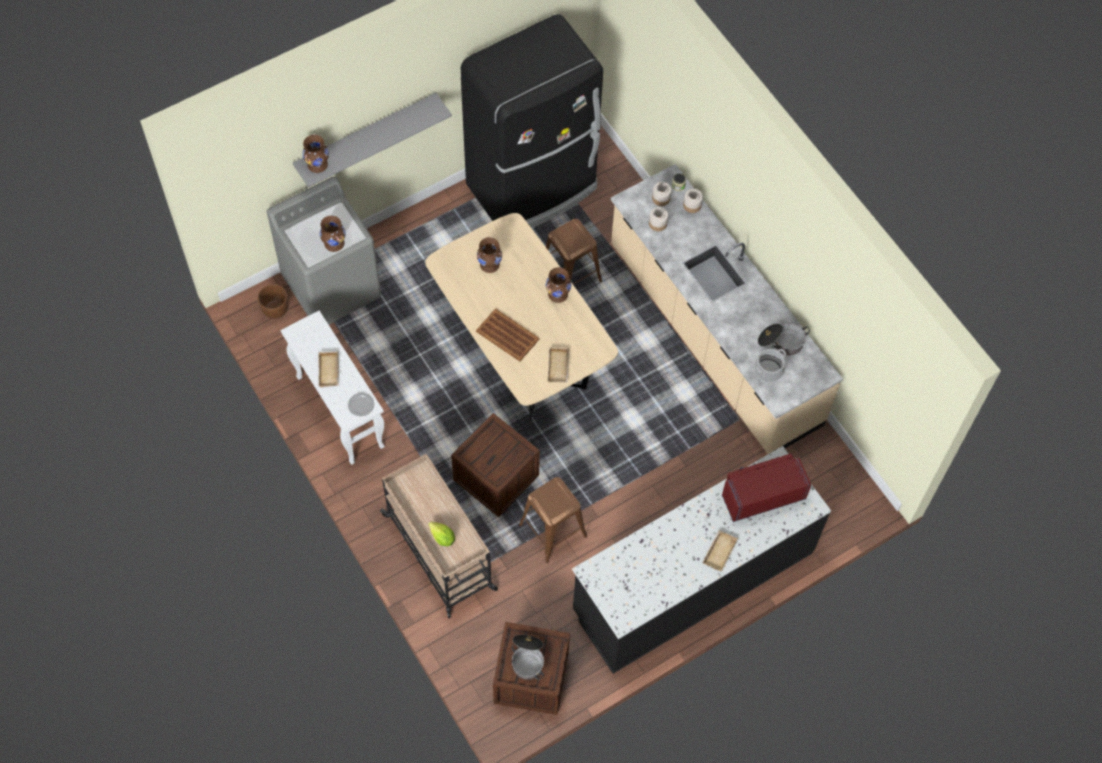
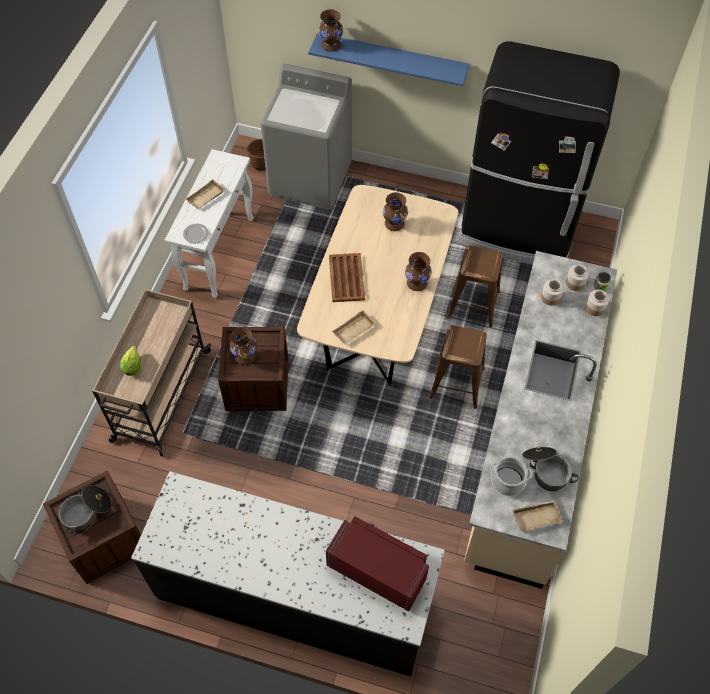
camera: 50 degrees right, 5 degrees down
grey shelf [293,93,452,187] -> blue shelf [308,33,470,86]
brown vase [320,215,346,252] -> brown vase moved to [230,327,257,365]
brown stool [519,477,587,563] -> brown stool moved to [429,325,487,409]
beige tray [702,530,738,572] -> beige tray moved to [512,500,563,531]

